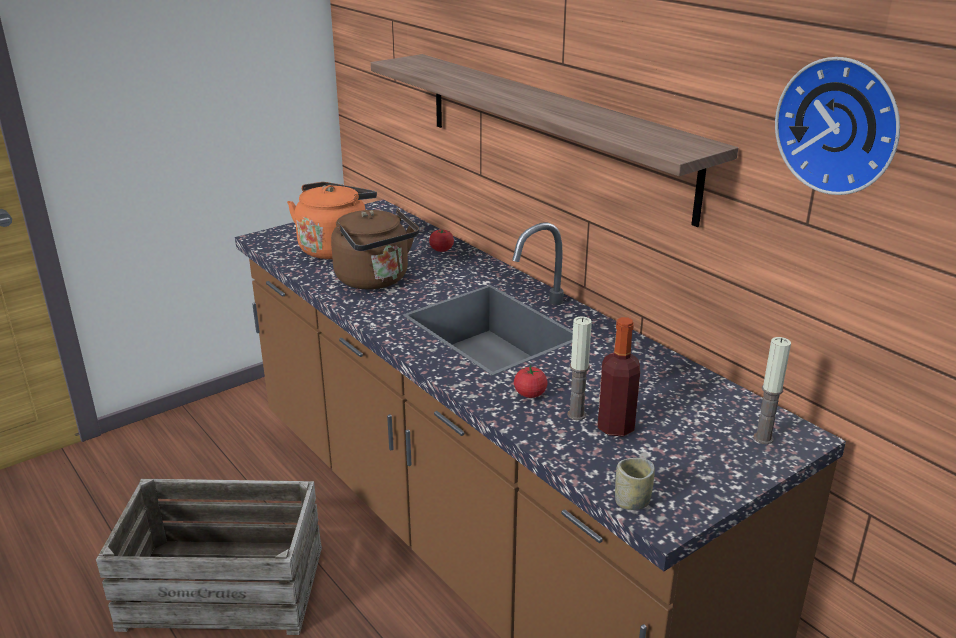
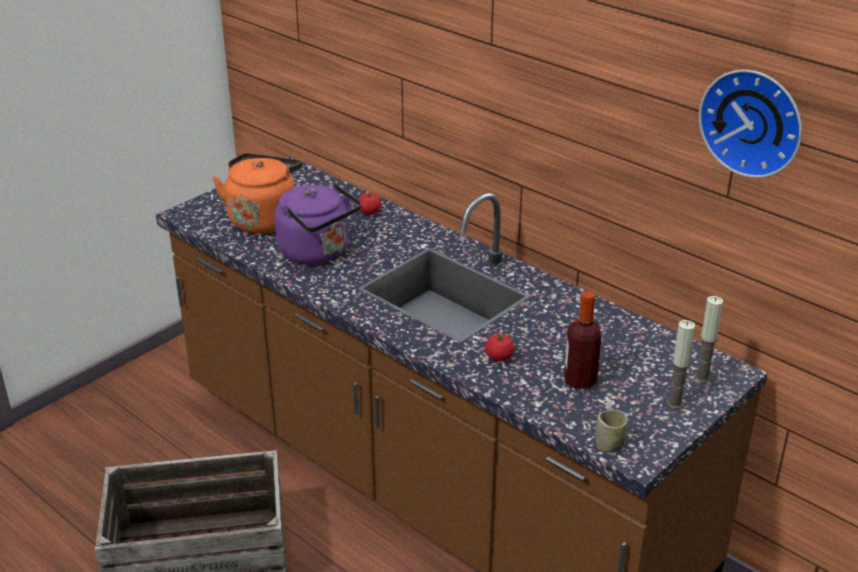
camera: 10 degrees left, 5 degrees up
brown kettle [331,208,419,289] -> purple kettle [275,183,361,265]
shelf [371,54,738,227] -> none
candle [567,316,592,420] -> candle moved to [666,320,695,409]

